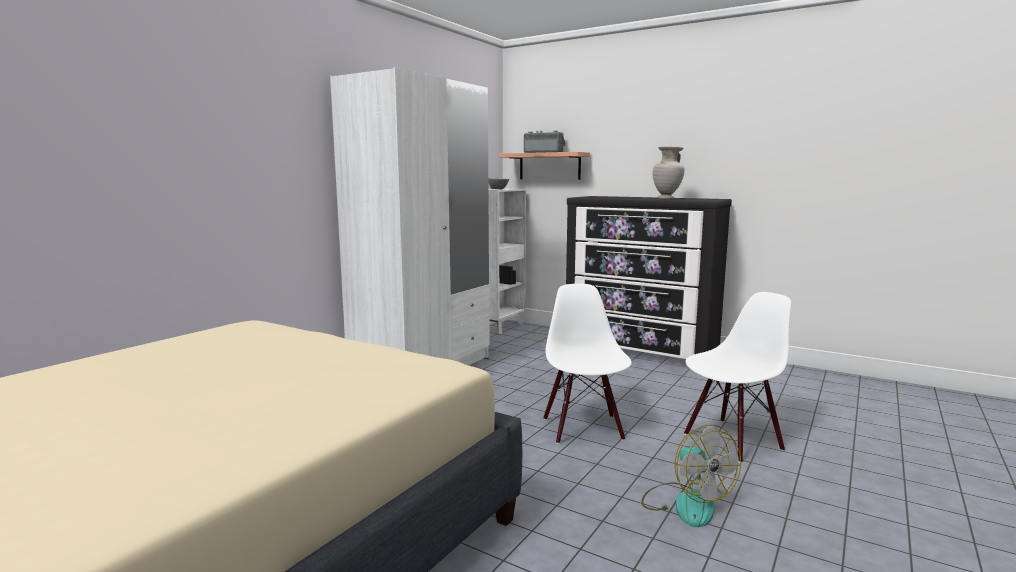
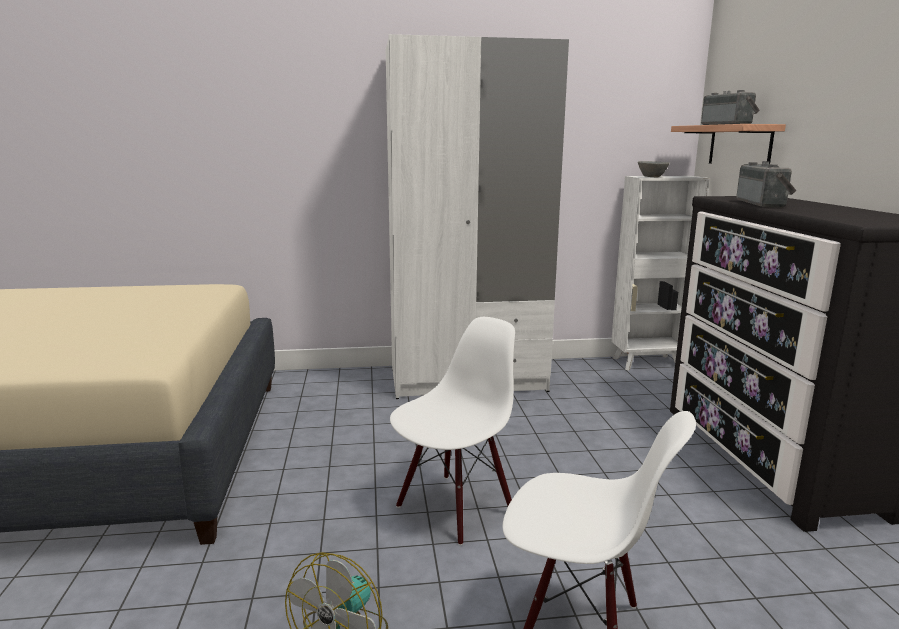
camera: 50 degrees right, 5 degrees up
beige vase [653,146,685,199] -> none
none -> radio [736,161,796,208]

